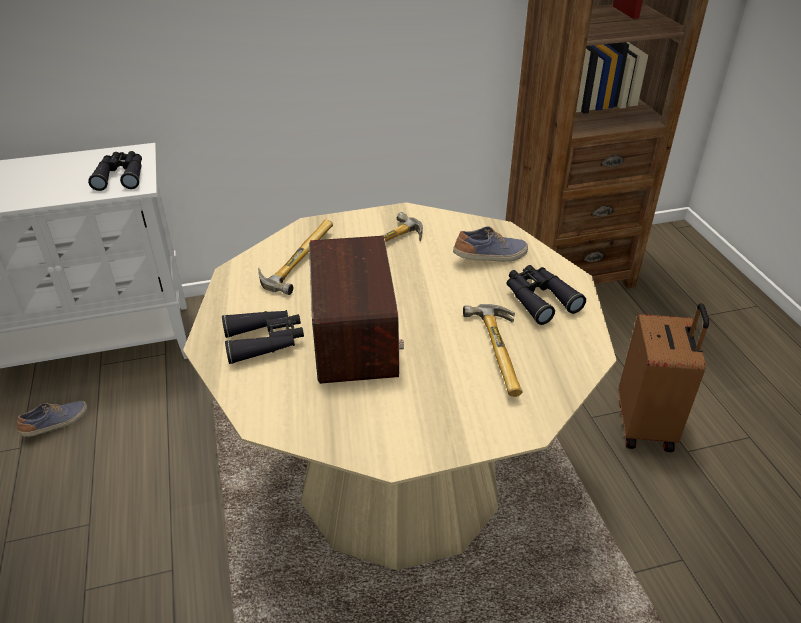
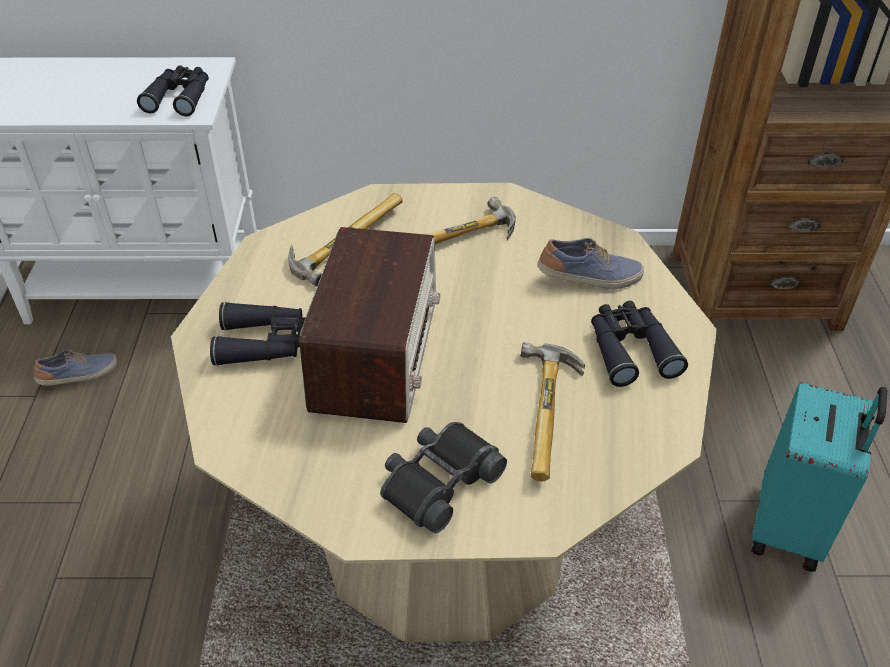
camera: 15 degrees right, 5 degrees up
brown suitcase [618,303,709,452] -> turquoise suitcase [751,382,887,572]
none -> black binoculars [380,422,507,534]

